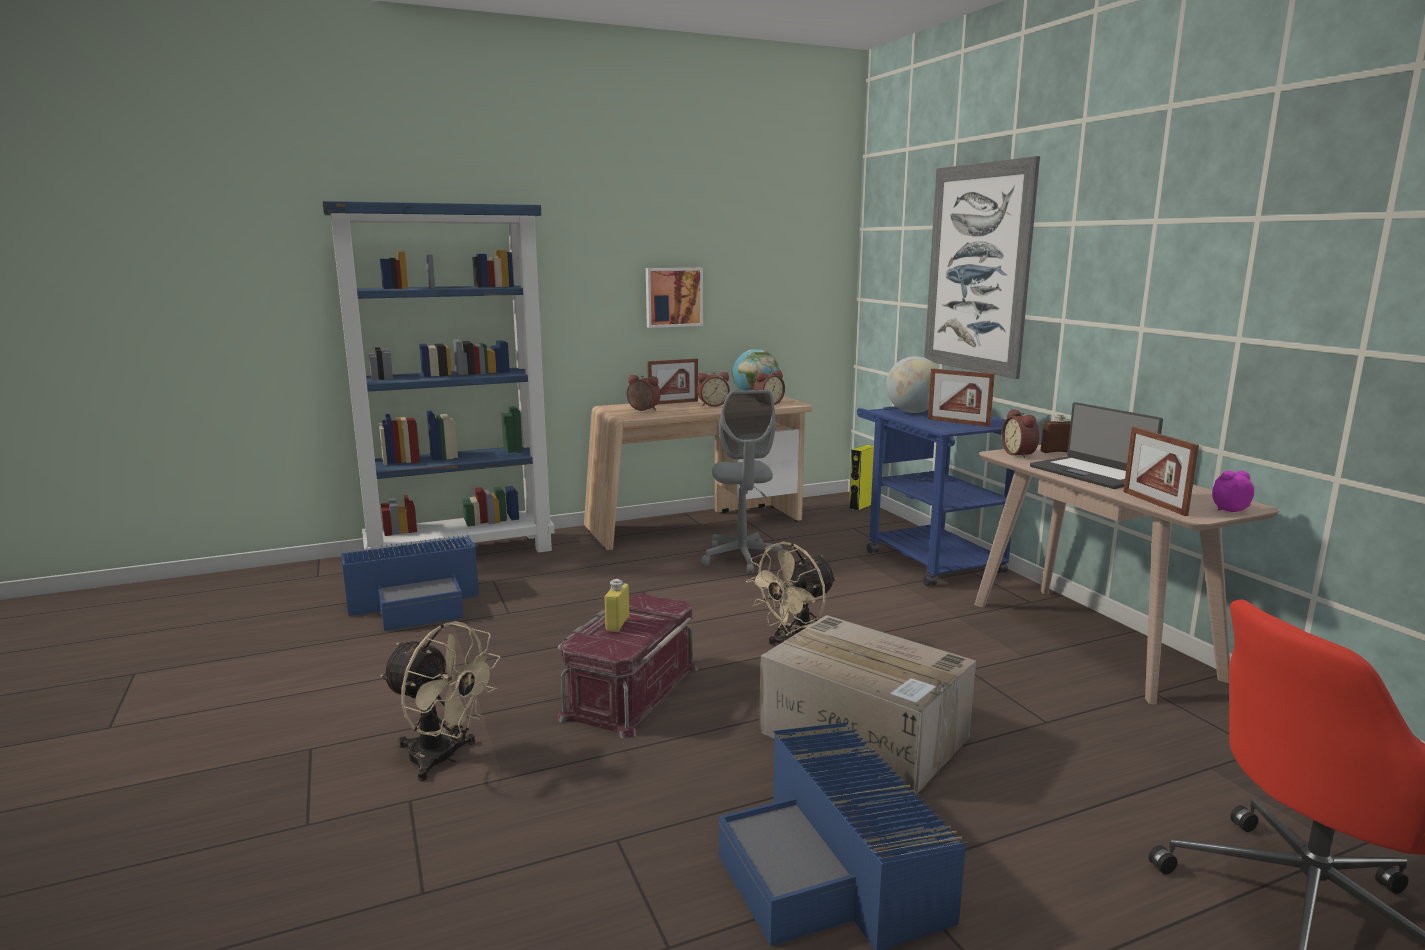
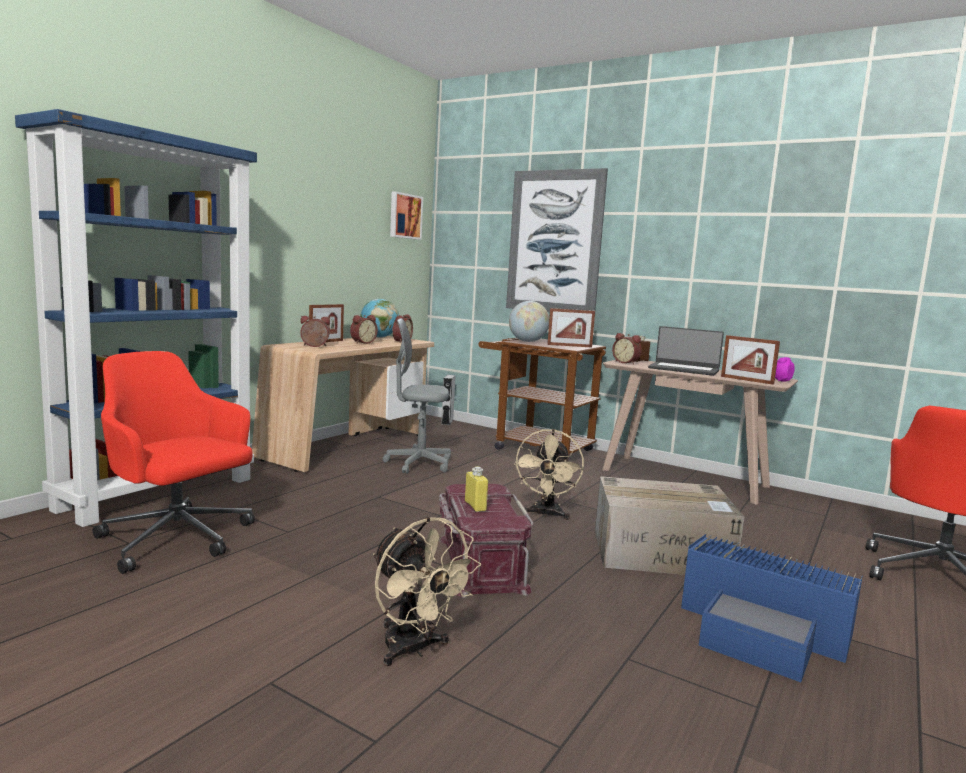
camera: 35 degrees left, 5 degrees down
blue storage box [341,534,479,631] -> red office chair [93,351,255,574]
beige fan [380,621,500,781] -> beige fan turned 60 degrees clockwise [373,517,481,666]
picture [646,268,703,328] -> picture moved to [390,192,423,240]
grey office chair [701,390,782,574] -> grey office chair turned 135 degrees clockwise [383,318,451,474]
yellow speaker [848,445,874,511] -> grey speaker [441,375,456,425]
blue cart [857,406,1015,586] -> brown cart [479,338,606,454]

